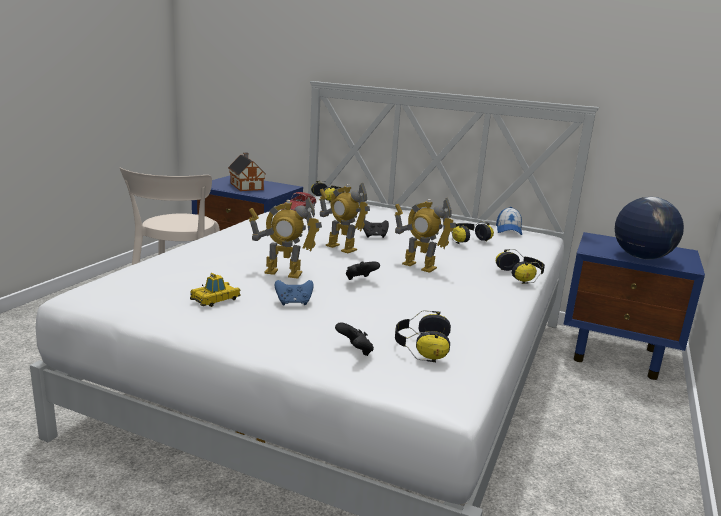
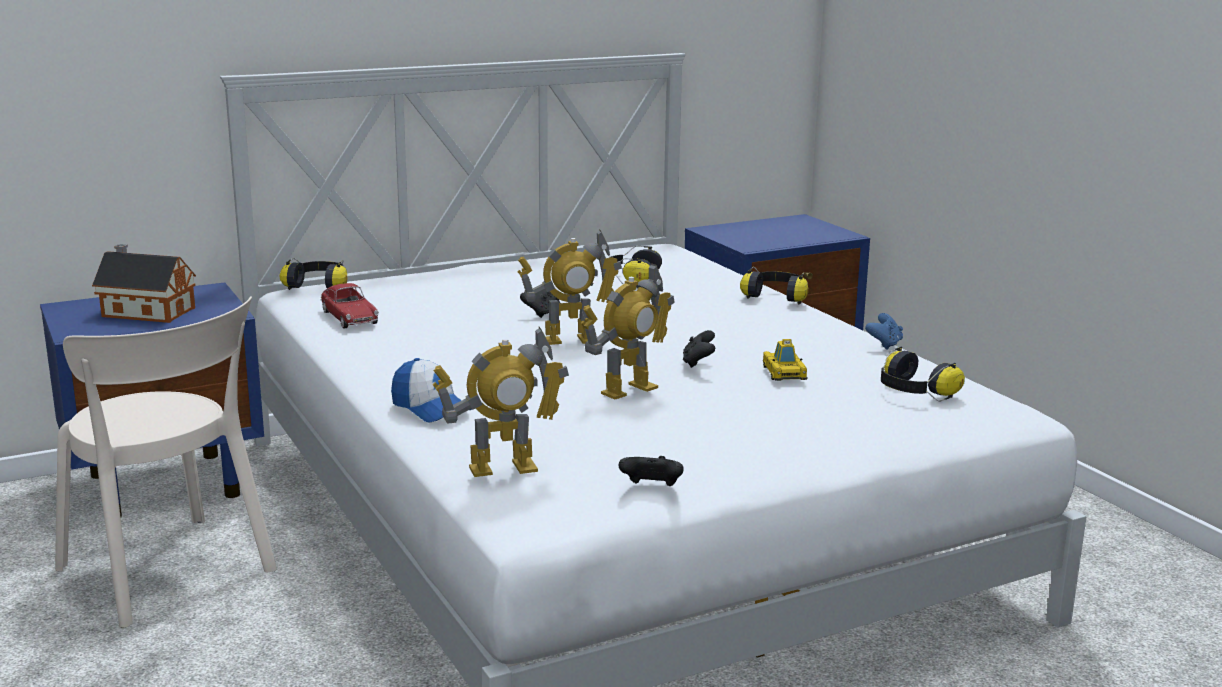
camera: 50 degrees left, 0 degrees up
toy car [190,273,241,307] -> toy car moved to [763,339,807,381]
blue game controller [275,280,314,305] -> blue game controller moved to [865,313,903,350]
black game controller [335,322,374,356] -> black game controller moved to [618,456,684,486]
toy robot [395,198,456,273] -> toy robot moved to [432,327,569,477]
cap [496,207,522,235] -> cap moved to [391,358,472,422]
globe [615,197,684,260] -> none

